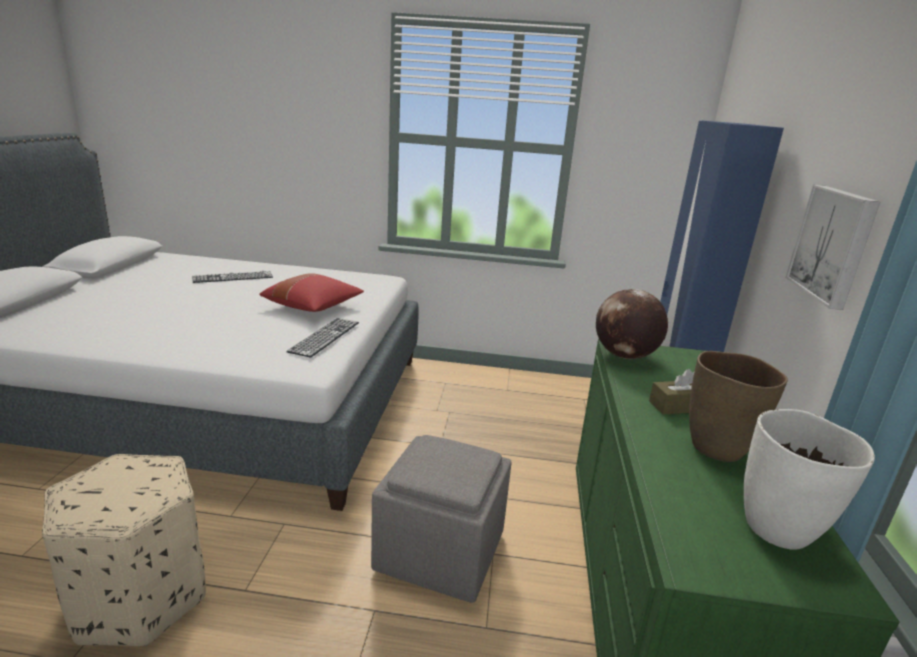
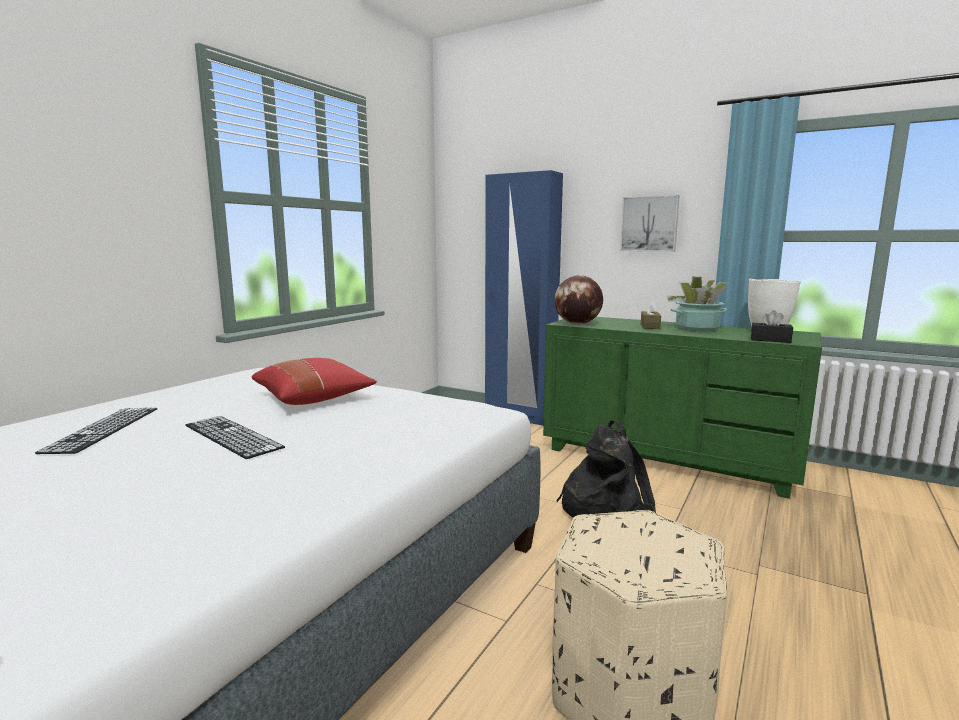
camera: 65 degrees left, 10 degrees down
keyboard [286,318,359,358] -> keyboard moved to [185,416,285,459]
grey ottoman [371,435,512,603] -> black backpack [556,419,656,518]
brown vase [689,351,788,462] -> potted plant [667,277,728,331]
none -> black tissue box [751,310,793,343]

